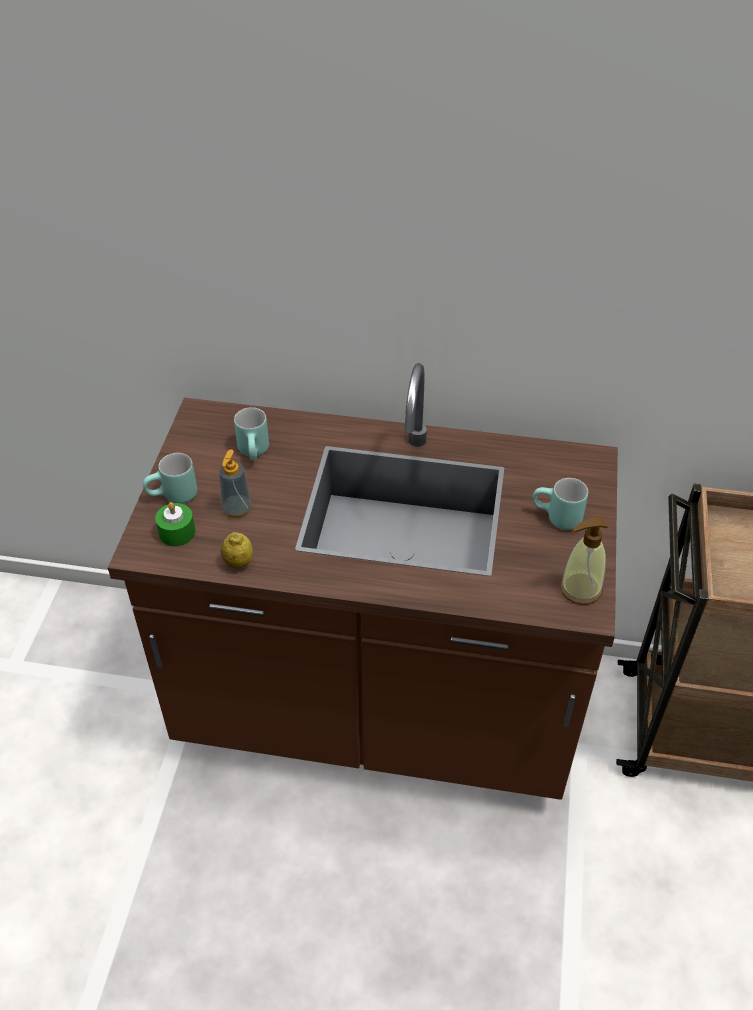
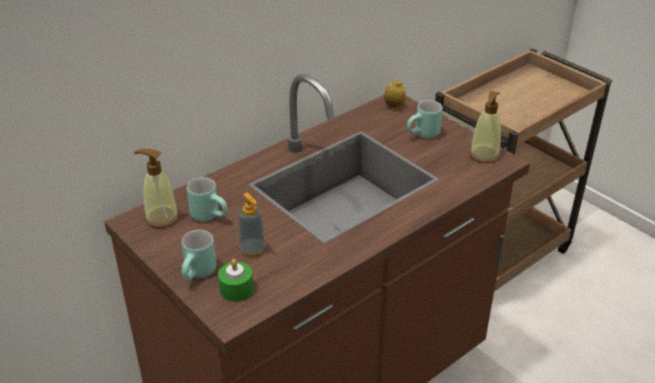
camera: 50 degrees left, 10 degrees down
lemon [221,532,253,569] -> lemon moved to [384,80,406,108]
none -> soap dispenser [134,149,179,228]

